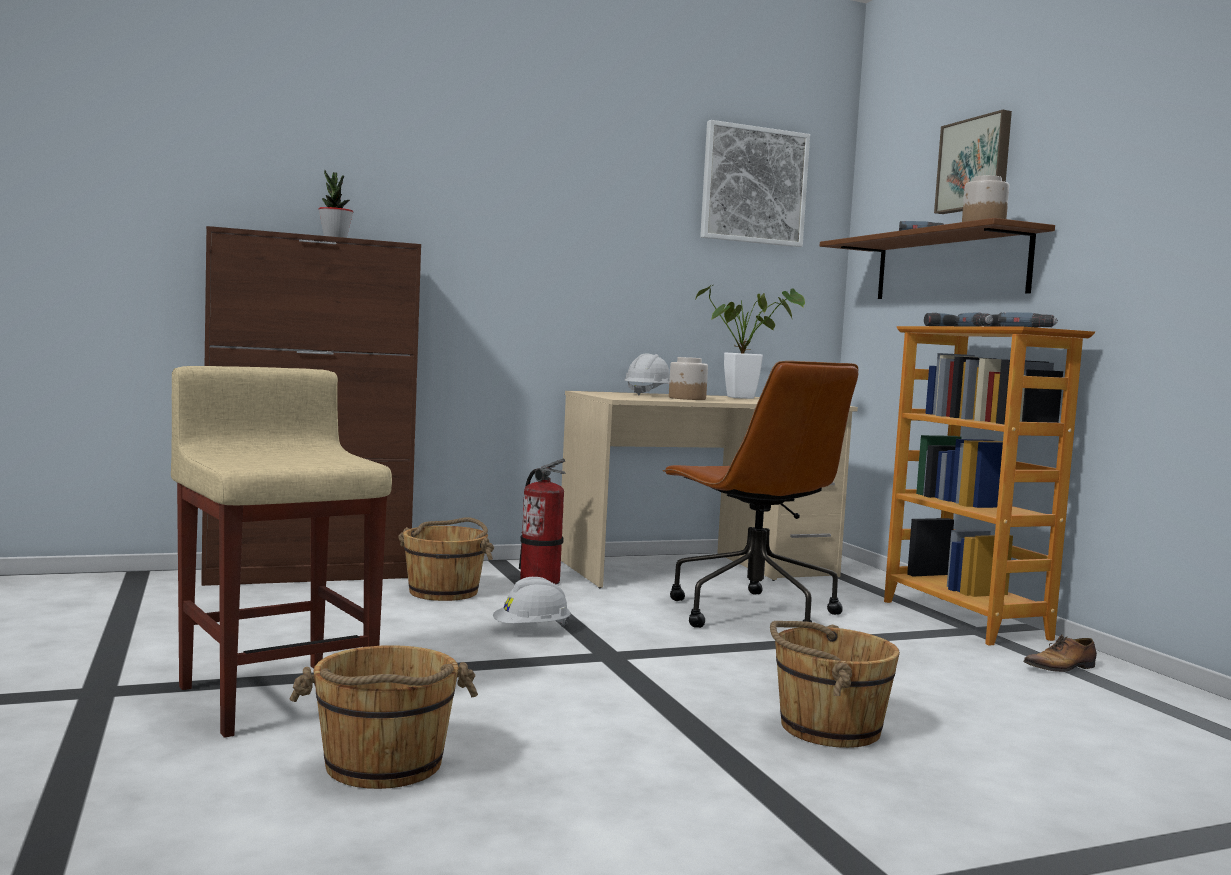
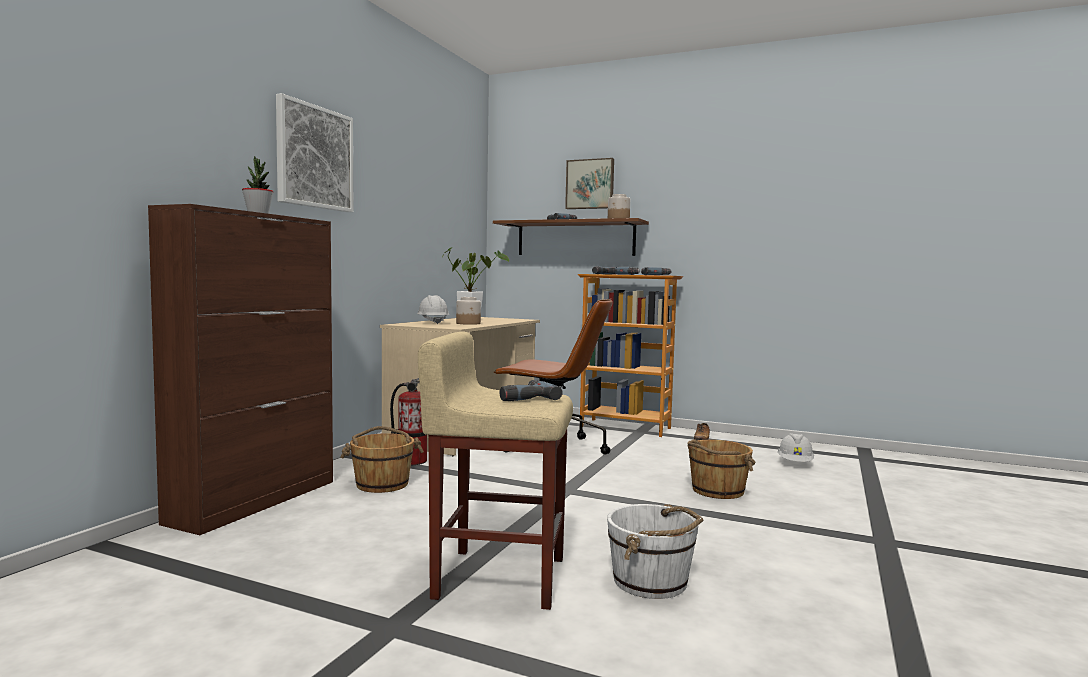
camera: 45 degrees left, 0 degrees up
brown bucket [289,645,478,789] -> white bucket [607,504,703,599]
white hard hat [493,577,571,627] -> white hard hat moved to [777,433,814,462]
picture [700,120,810,247] -> picture moved to [276,93,353,212]
none -> power drill [500,380,563,401]

